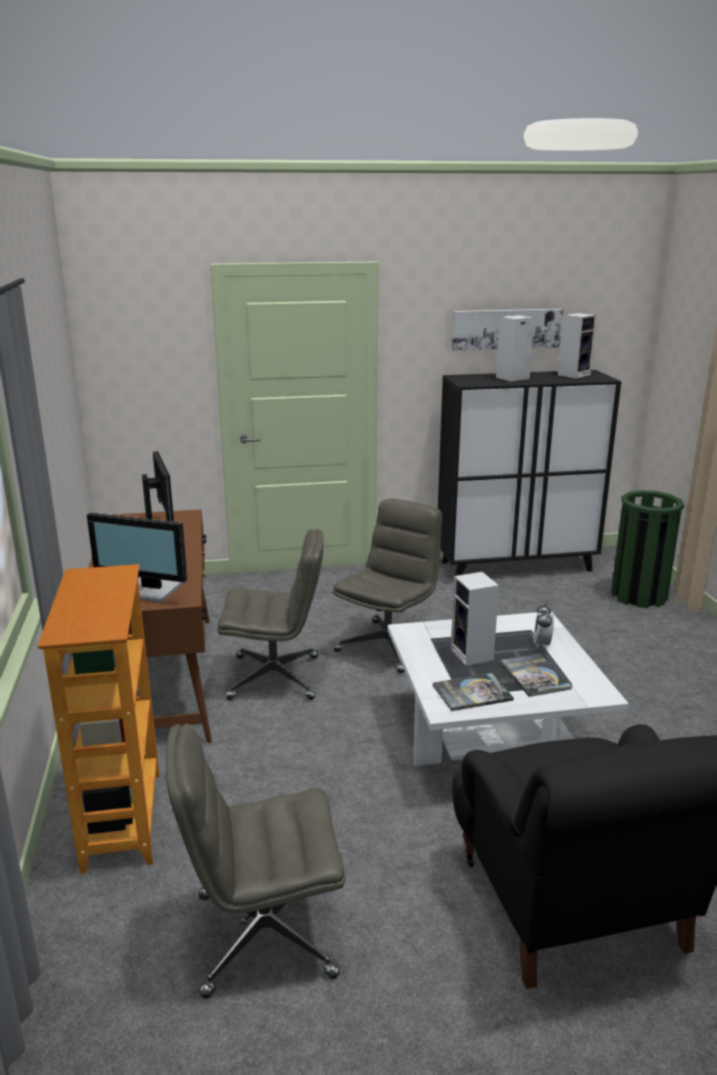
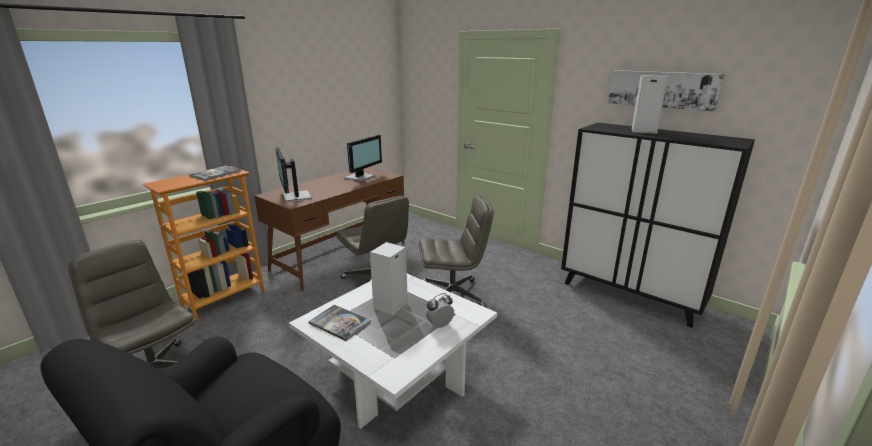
camera: 50 degrees right, 0 degrees up
book [500,653,572,697] -> book moved to [189,166,241,181]
speaker [558,313,597,379] -> none
green trash can [611,490,684,608] -> none

